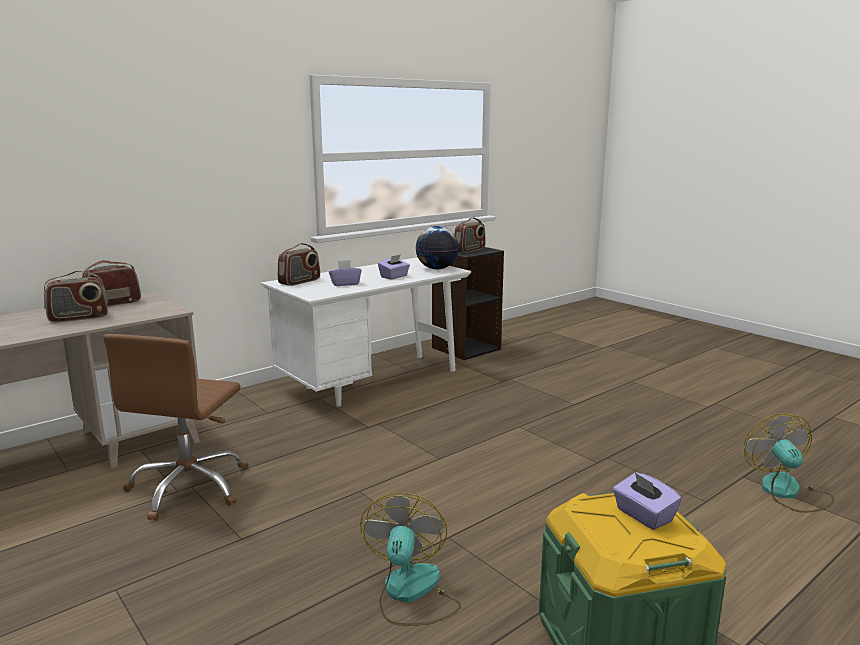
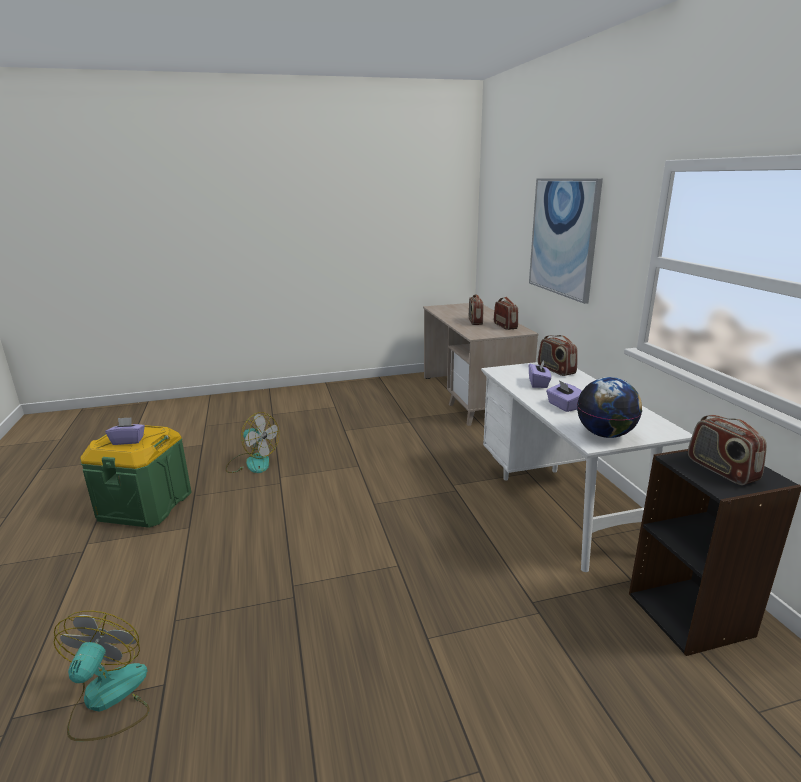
camera: 115 degrees right, 5 degrees up
brown office chair [103,334,248,521] -> none
fan [744,413,834,513] -> fan turned 105 degrees counterclockwise [54,611,150,742]
none -> picture [529,178,603,304]

